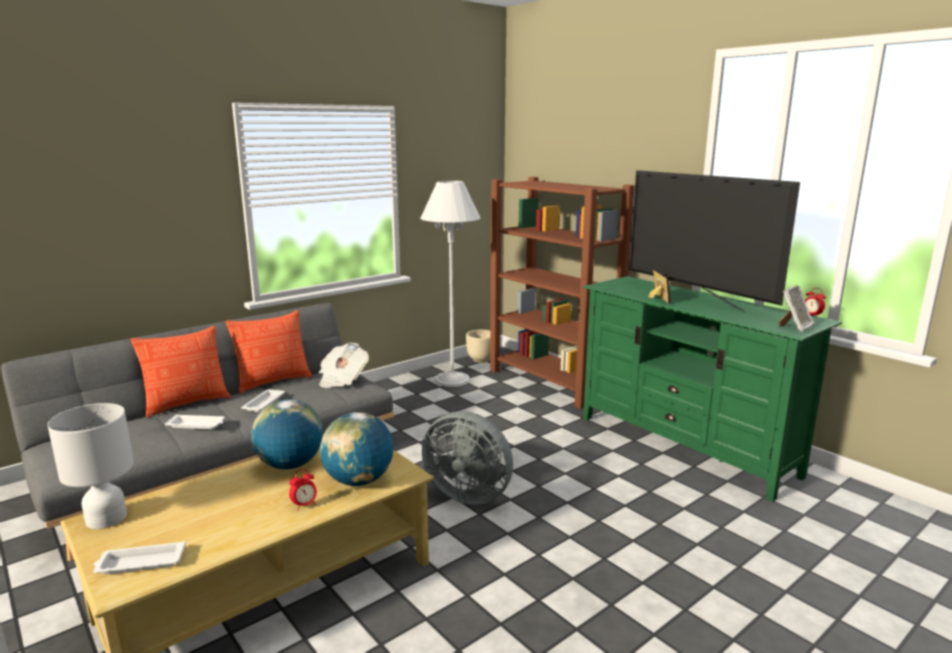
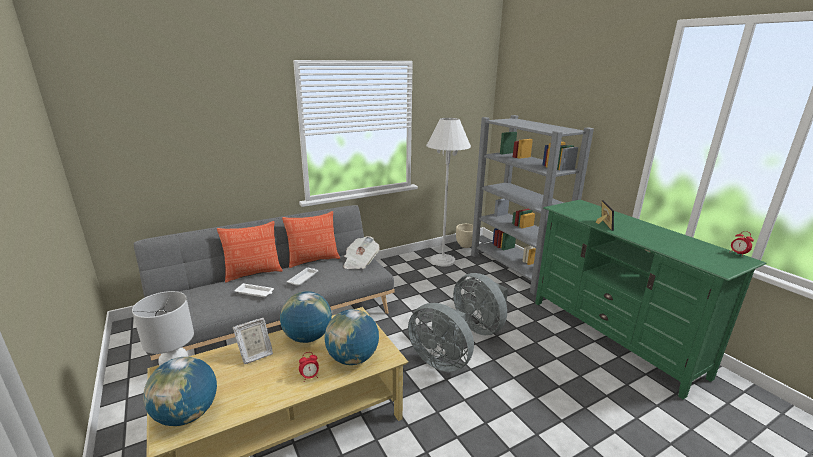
camera: 10 degrees right, 5 degrees up
white tray [93,541,186,574] -> globe [143,357,217,426]
brown bookcase [490,177,635,409] -> grey bookcase [471,115,594,295]
television [629,170,800,312] -> none
picture frame [778,285,814,332] -> picture frame moved to [233,318,273,364]
none -> grey fan [453,273,508,335]

